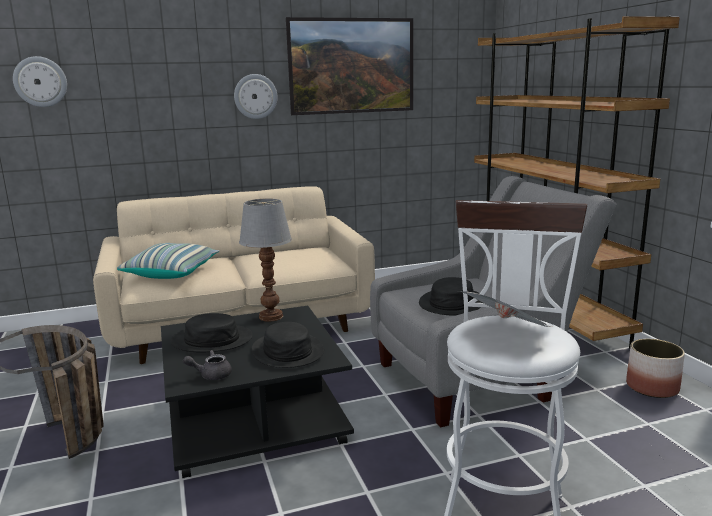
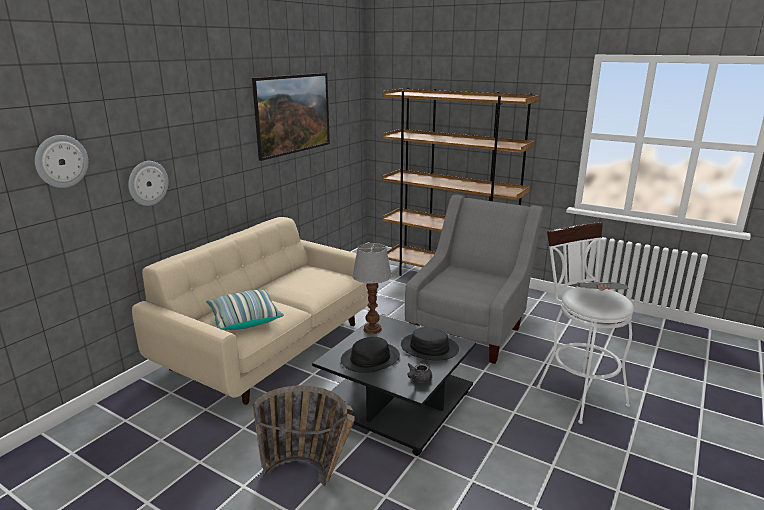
camera: 40 degrees left, 5 degrees up
wall clock [234,74,278,119] -> wall clock moved to [128,161,168,206]
black hat [419,277,482,315] -> none
planter [626,339,685,398] -> none

